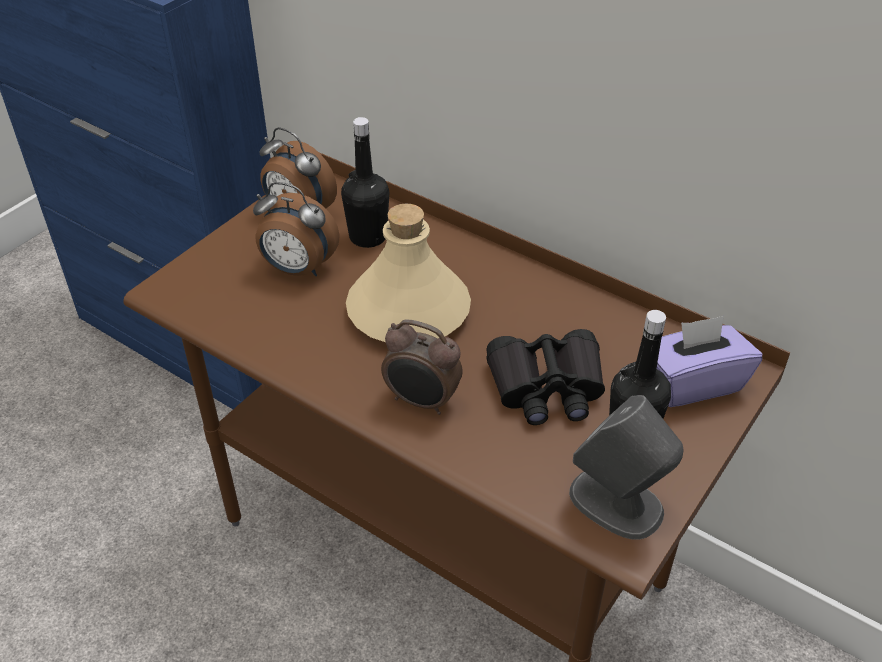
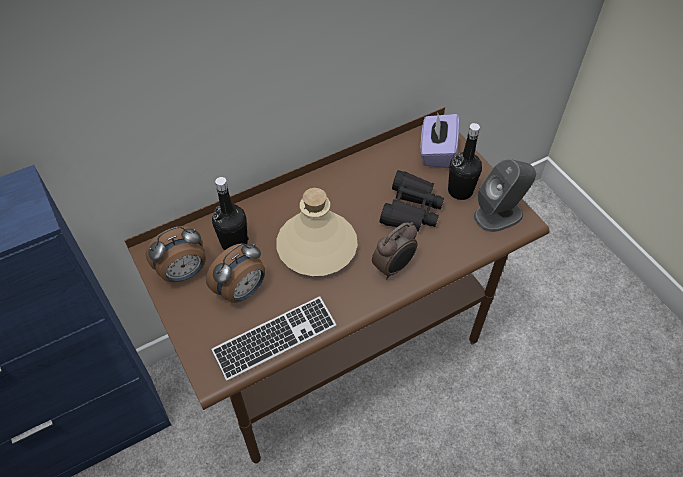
camera: 65 degrees left, 10 degrees up
none -> keyboard [211,296,336,381]

